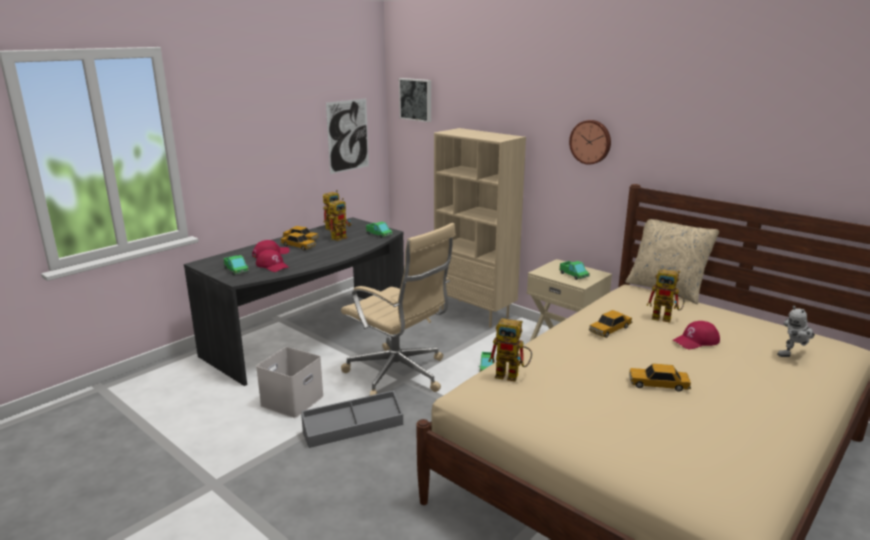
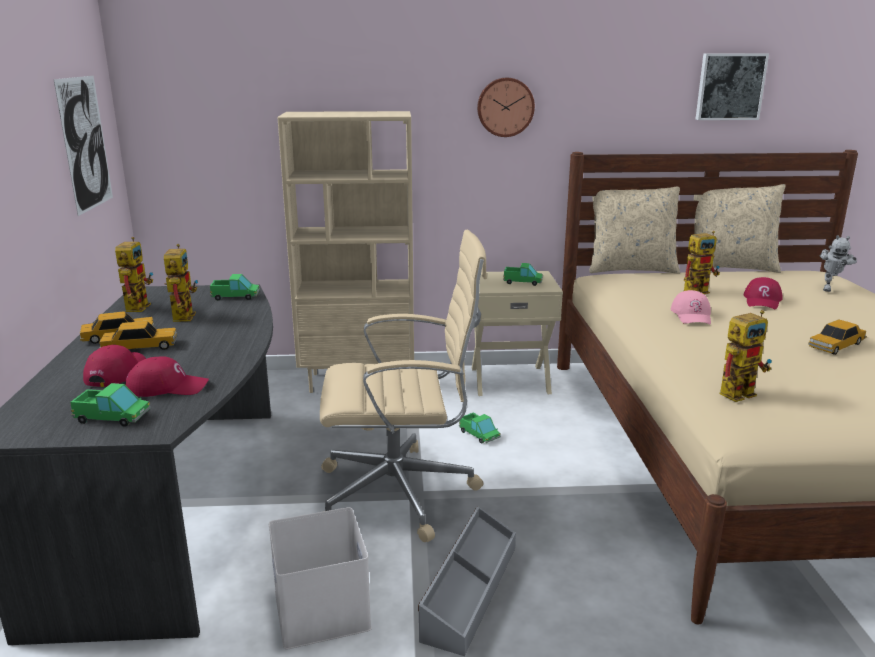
camera: 45 degrees left, 0 degrees up
picture [399,78,431,122] -> picture moved to [695,53,769,120]
toy car [589,310,633,338] -> pink cap [671,290,711,324]
none -> beige pillow [690,184,785,273]

